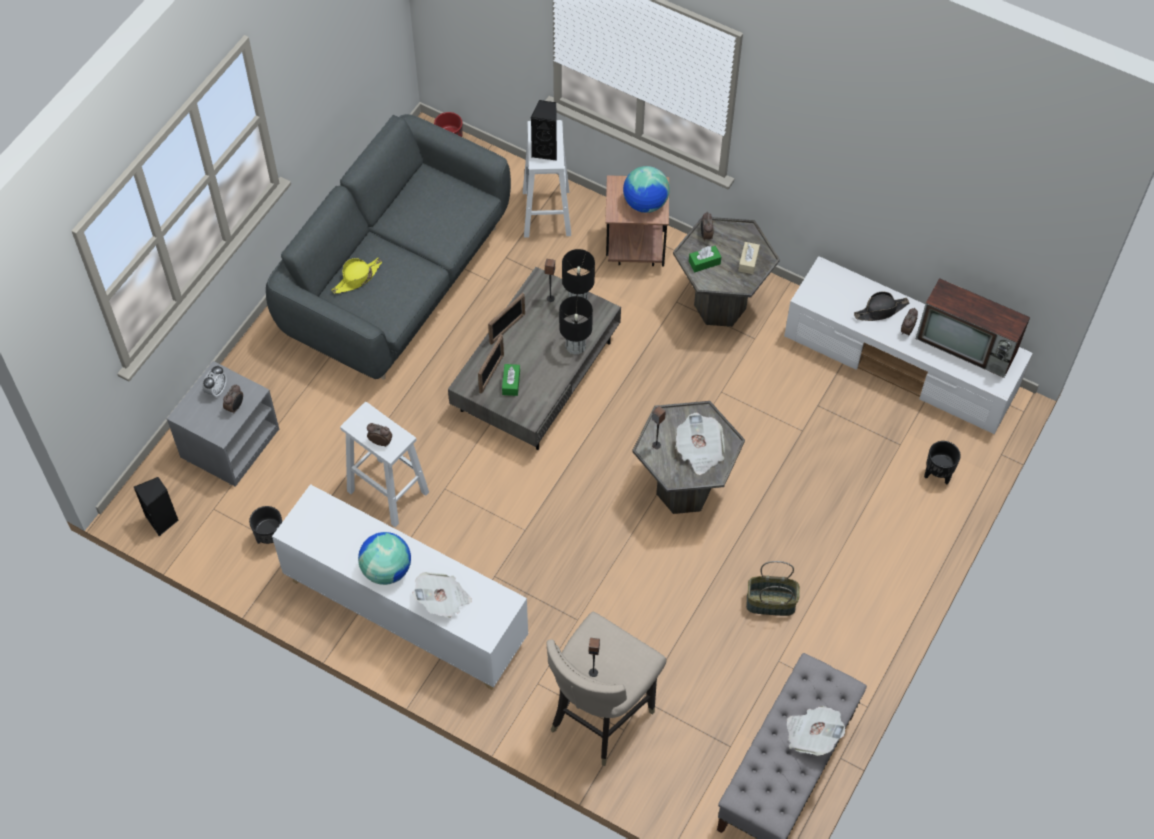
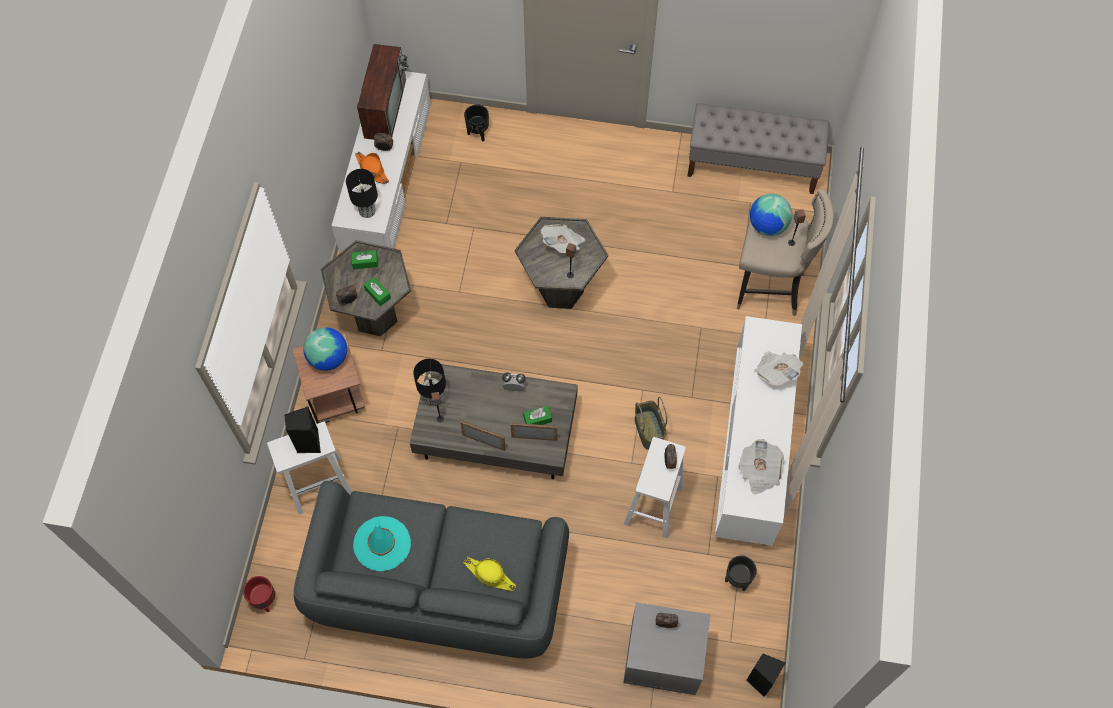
camera: 110 degrees left, 5 degrees up
alarm clock [203,366,227,398] -> alarm clock moved to [502,372,526,391]
globe [358,532,411,585] -> globe moved to [750,194,792,236]
black table lamp [559,296,593,355] -> black table lamp moved to [346,169,378,218]
beige tissue box [738,242,760,274] -> green tissue box [351,250,378,269]
basket [746,561,800,616] -> basket moved to [635,397,667,450]
newspaper [787,706,845,756] -> newspaper moved to [738,439,784,495]
black hat [854,291,909,321] -> orange hat [355,152,389,184]
none -> turquoise hat [353,516,411,571]

